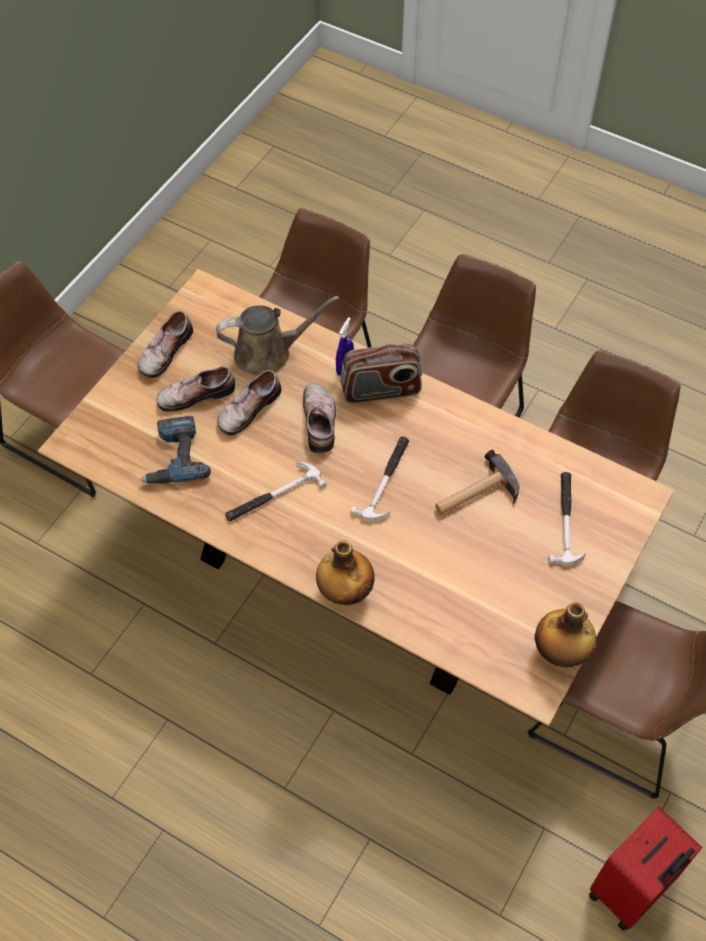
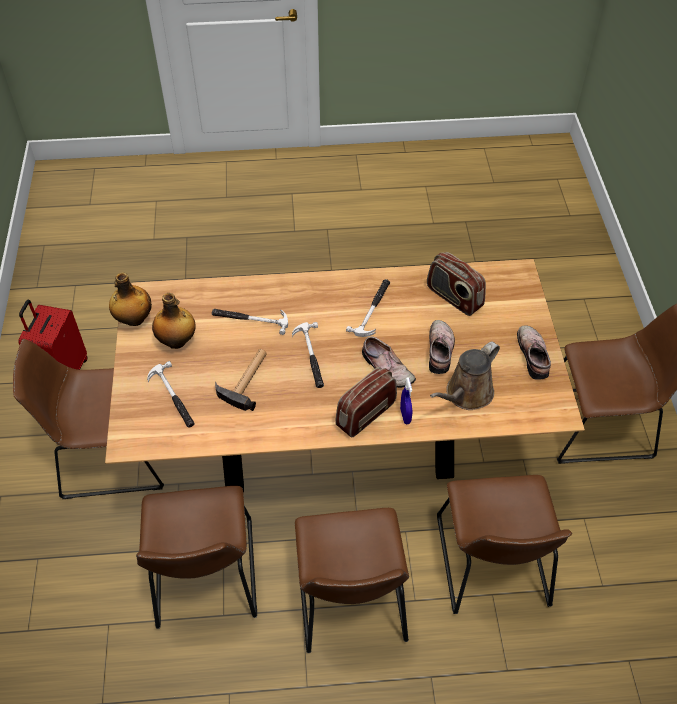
camera: 145 degrees right, 5 degrees down
power drill [139,416,211,484] -> radio [427,252,486,316]
shoe [156,366,235,412] -> none
bottle [316,540,375,605] -> bottle moved to [152,293,196,349]
none -> hammer [212,309,288,335]

